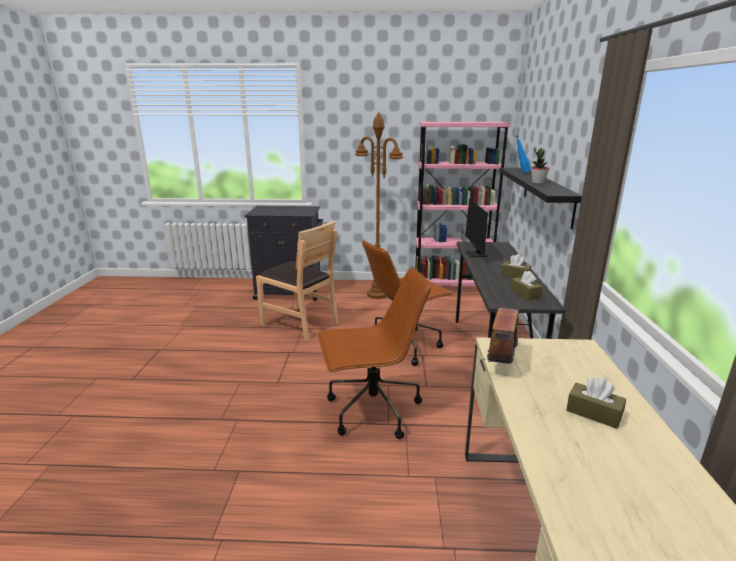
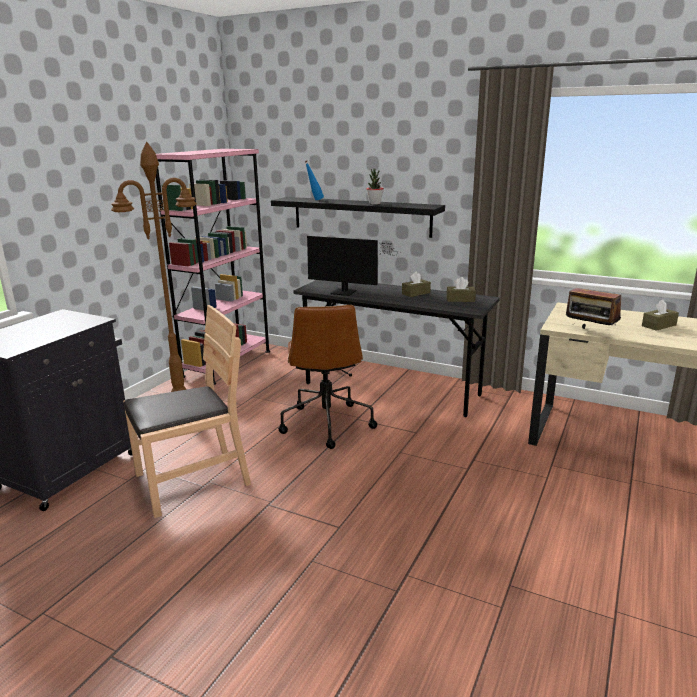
camera: 65 degrees left, 0 degrees up
brown office chair [318,268,431,439] -> none

